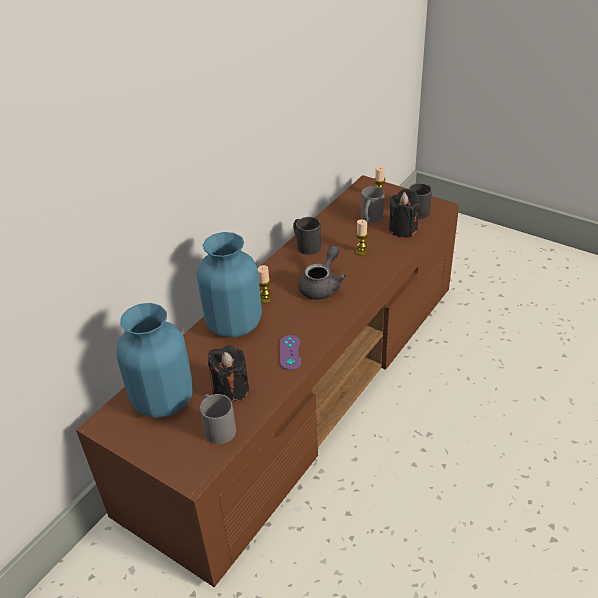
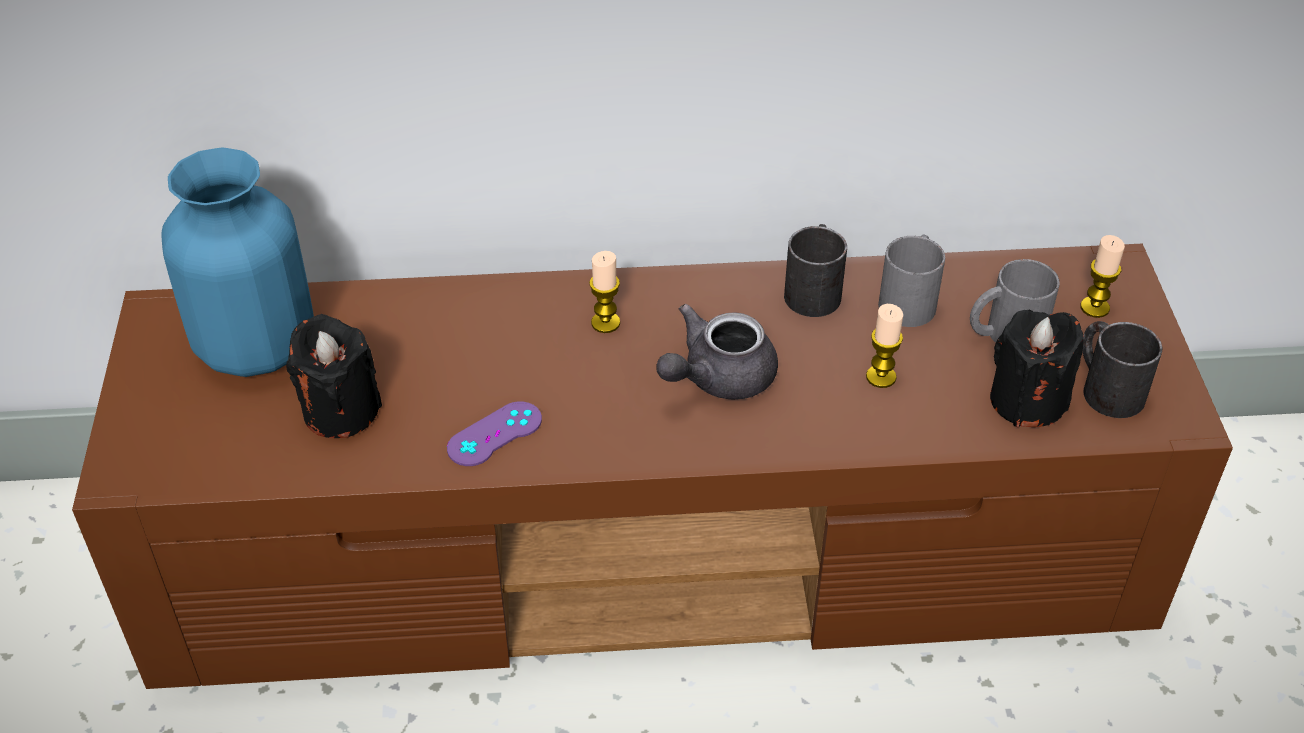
camera: 50 degrees right, 5 degrees up
blue vase [197,232,262,338] -> none
grey mug [200,394,236,444] -> grey mug moved to [878,235,945,327]
grey teapot [298,245,346,300] -> grey teapot turned 150 degrees clockwise [656,304,778,399]

